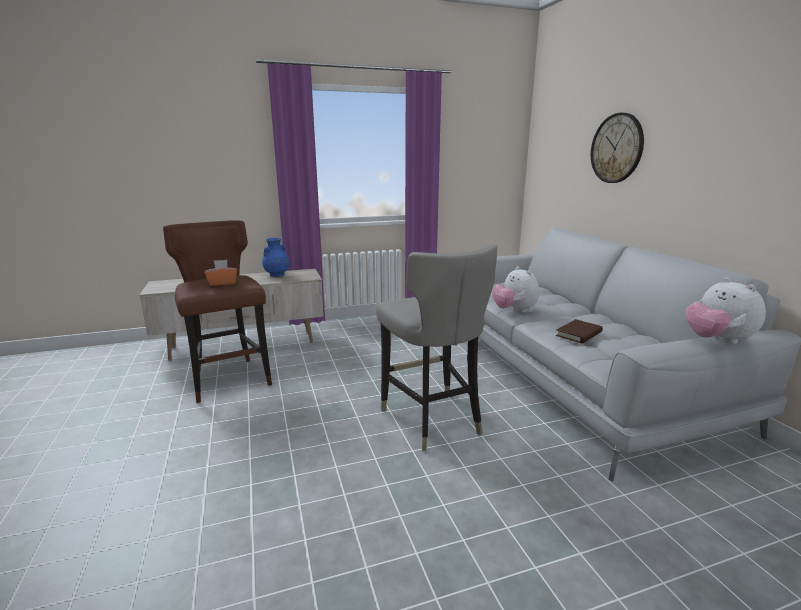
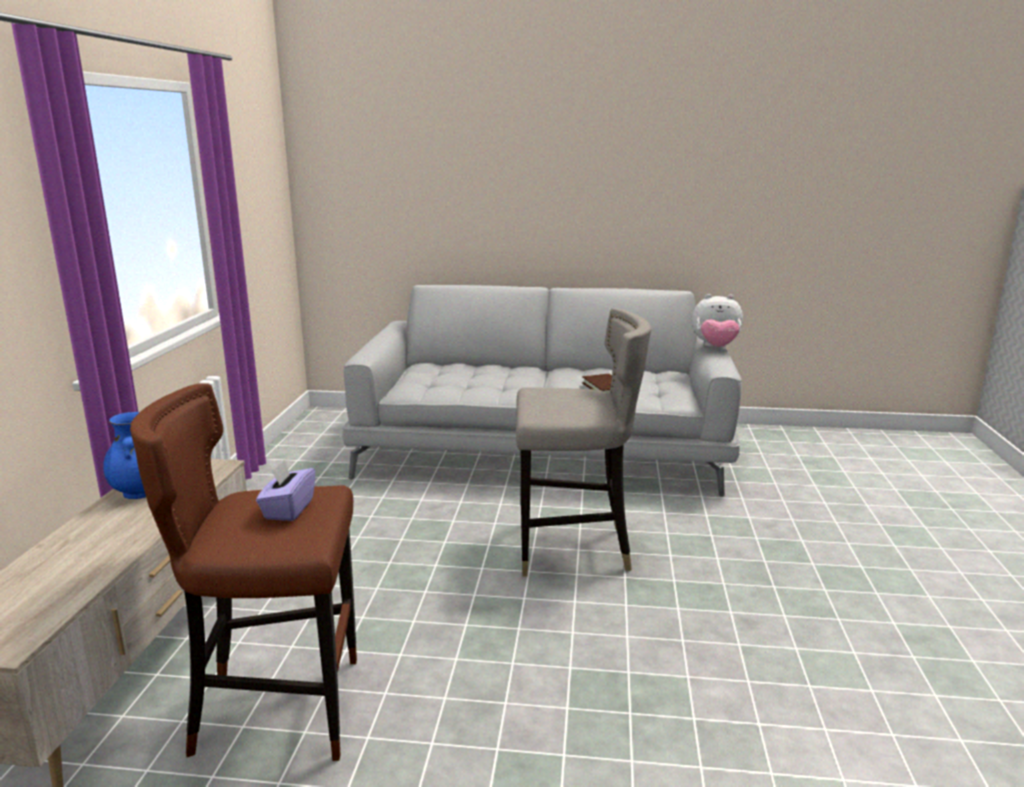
camera: 65 degrees left, 0 degrees up
orange tissue box [204,260,237,286] -> purple tissue box [256,460,315,521]
plush toy [492,266,539,312] -> none
wall clock [591,113,644,183] -> none

